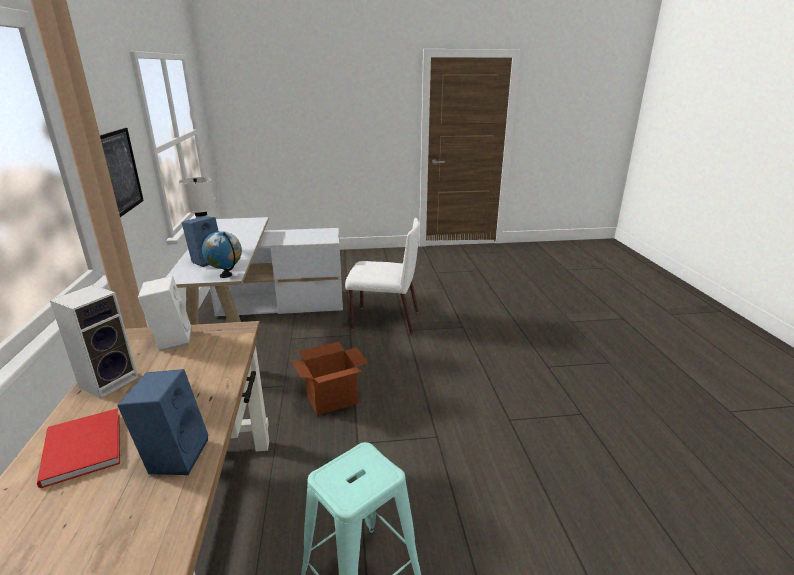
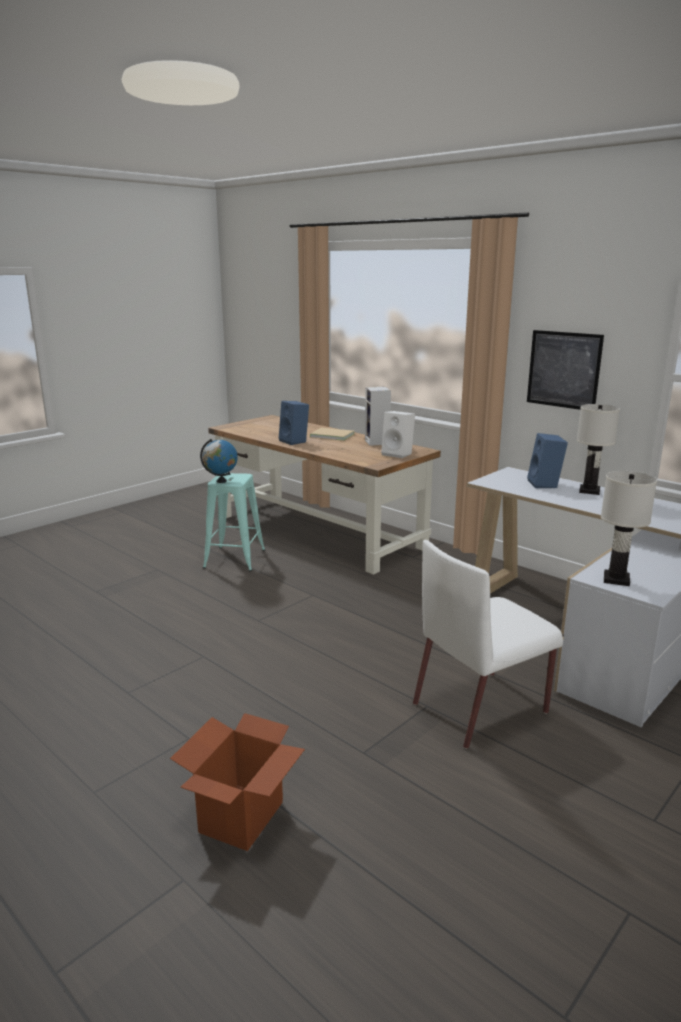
camera: 140 degrees right, 5 degrees down
red book [37,408,120,488] -> beige book [310,428,355,441]
globe [202,231,242,278] -> globe moved to [200,439,238,483]
cardboard box [291,341,368,416] -> cardboard box moved to [170,713,305,851]
none -> white table lamp [601,471,657,586]

